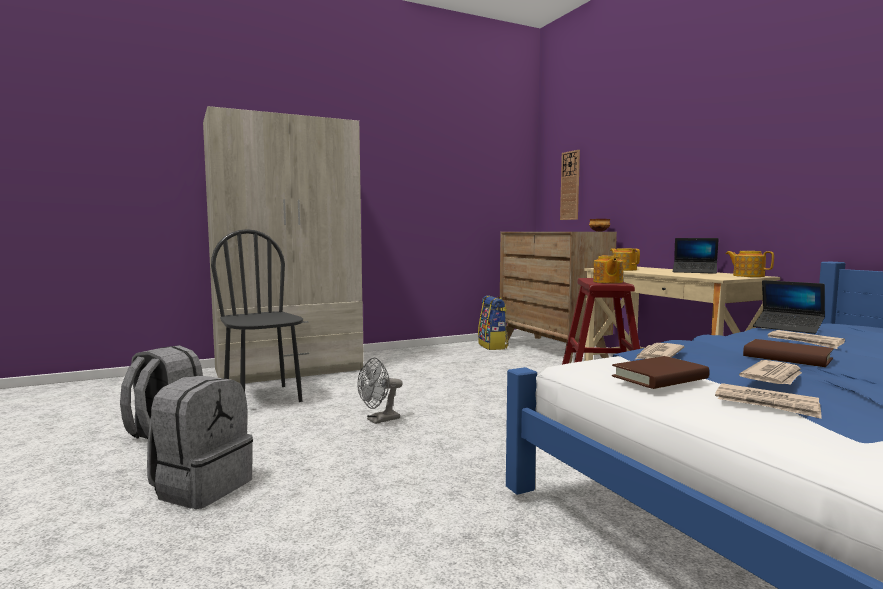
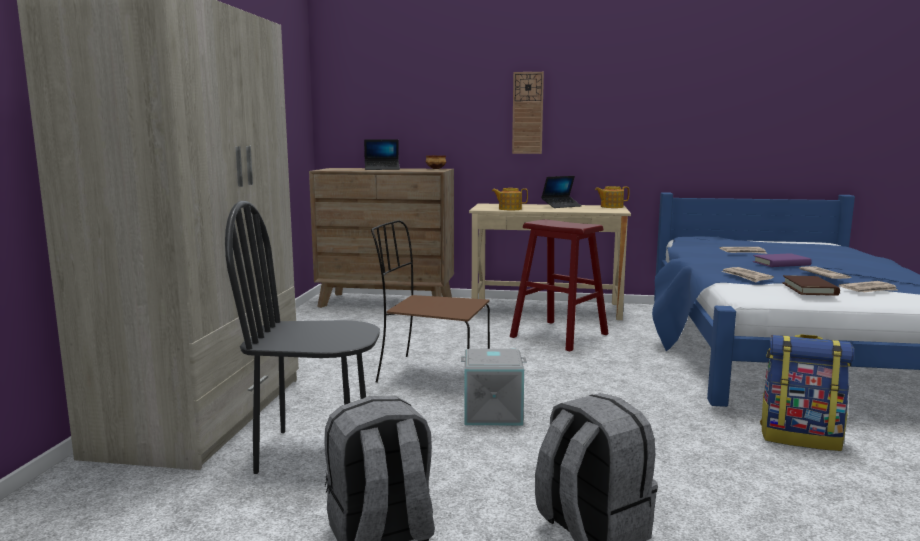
camera: 55 degrees left, 5 degrees up
grey fan [357,358,403,424] -> grey storage box [461,349,527,425]
backpack [478,295,509,350] -> backpack moved to [760,334,854,451]
wall clock [560,150,580,220] -> wall clock moved to [512,72,544,154]
teapot [593,255,623,283] -> none
brown book [743,339,834,367] -> purple book [753,253,812,267]
laptop [753,280,825,334] -> laptop moved to [364,139,400,170]
none -> brown chair [371,220,490,383]

